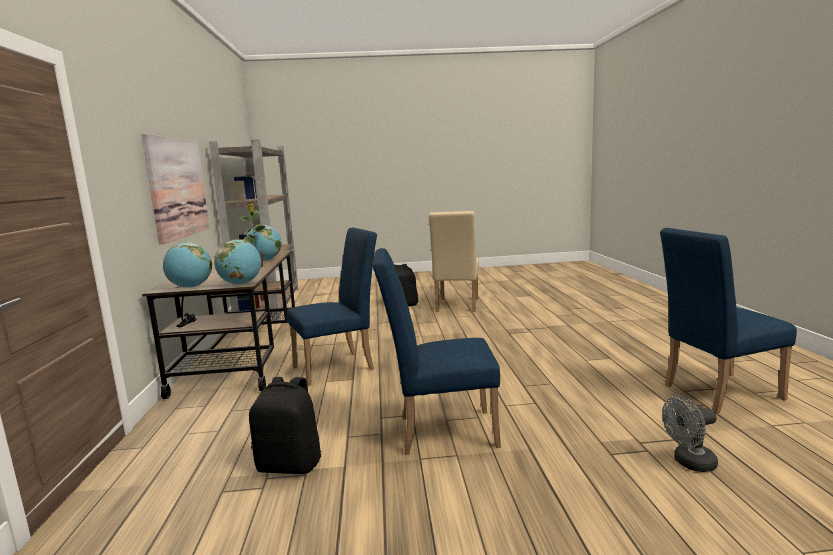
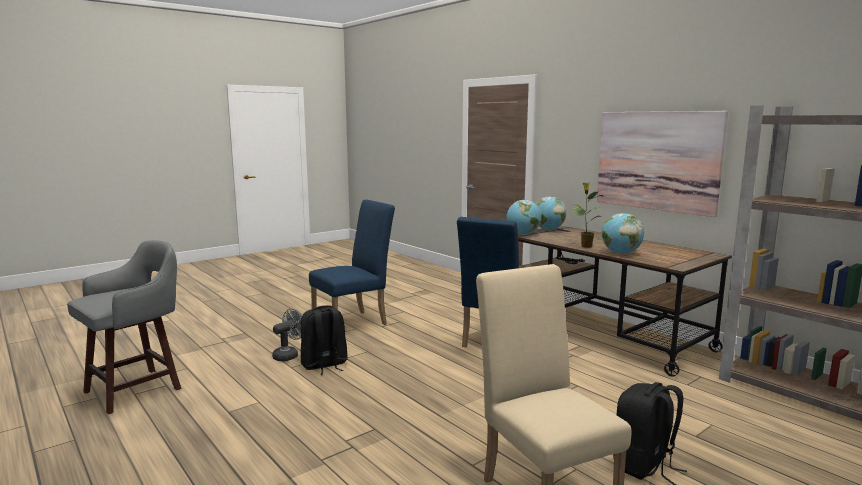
camera: 145 degrees right, 0 degrees up
black backpack [249,377,321,474] -> black backpack moved to [301,305,348,375]
blue chair [660,228,797,414] -> grey stool [67,240,181,414]
grey fan [662,395,718,472] -> grey fan moved to [272,309,302,361]

